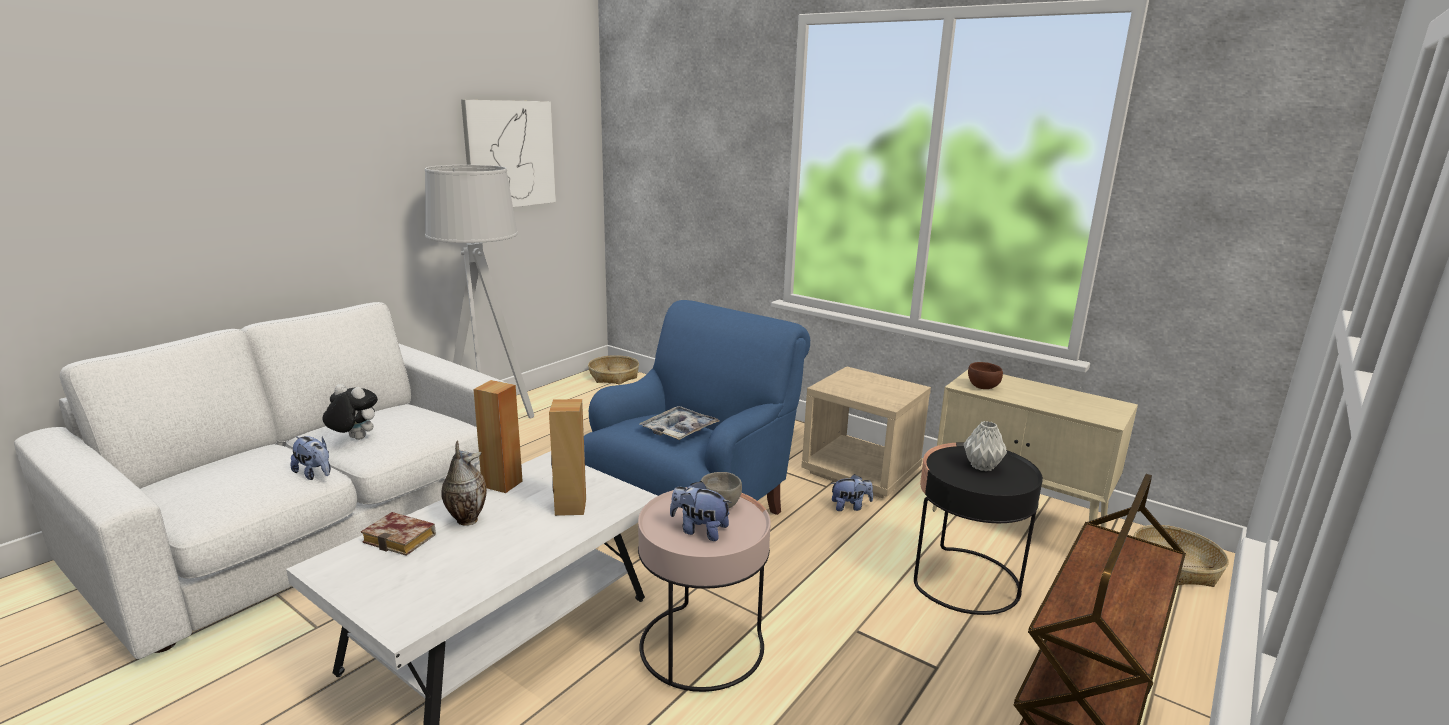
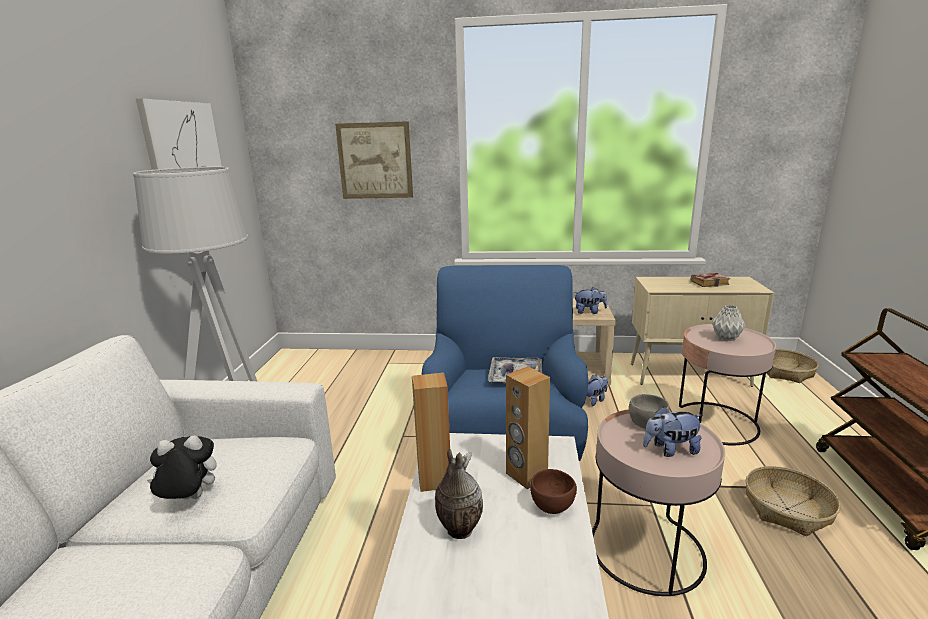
camera: 30 degrees left, 0 degrees up
plush toy [290,436,331,480] -> plush toy moved to [574,287,607,314]
book [361,512,436,556] -> book moved to [691,273,730,287]
basket [588,355,639,385] -> basket moved to [745,466,840,536]
black side table [914,442,1043,615] -> pink side table [679,324,776,445]
brown bowl [968,362,1003,389] -> brown bowl moved to [530,469,577,514]
none -> picture [335,121,413,199]

